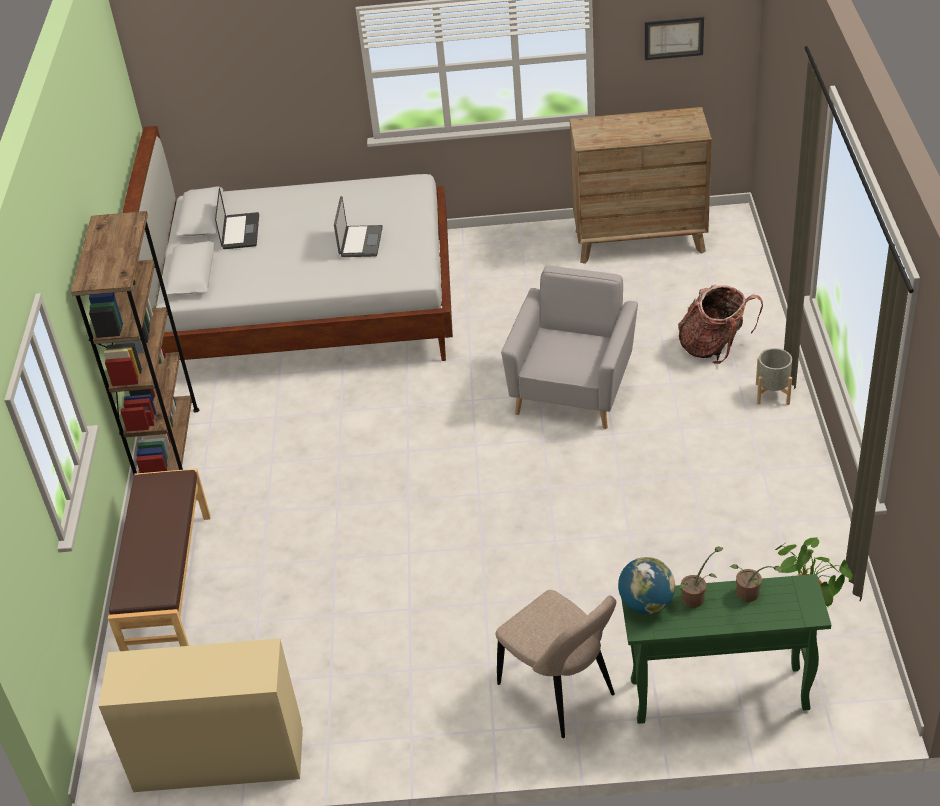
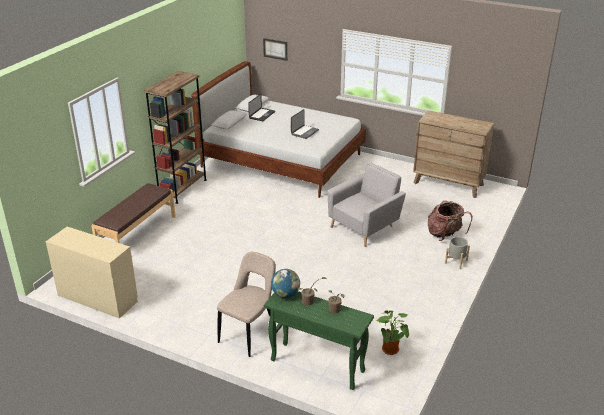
camera: 25 degrees right, 10 degrees down
beige chair [496,590,616,738] -> beige chair turned 135 degrees counterclockwise [217,252,276,357]
picture [645,17,704,60] -> picture moved to [263,38,287,61]

